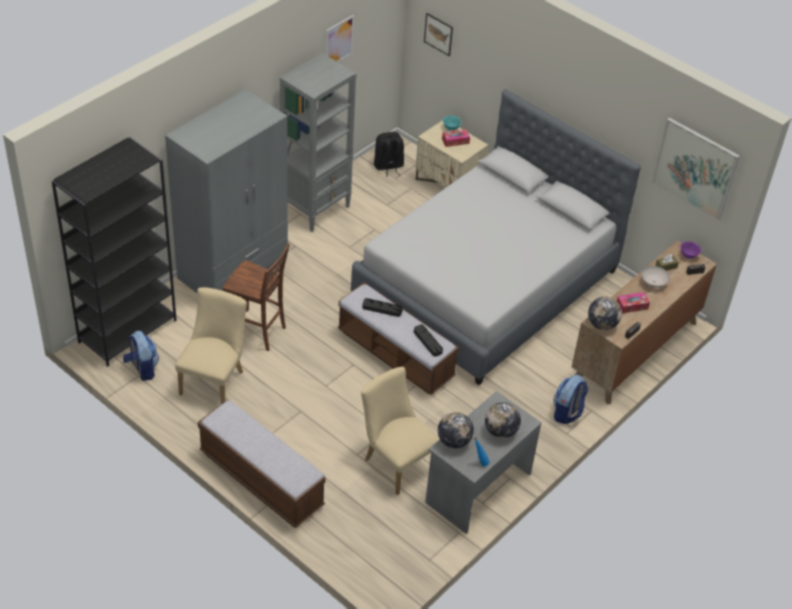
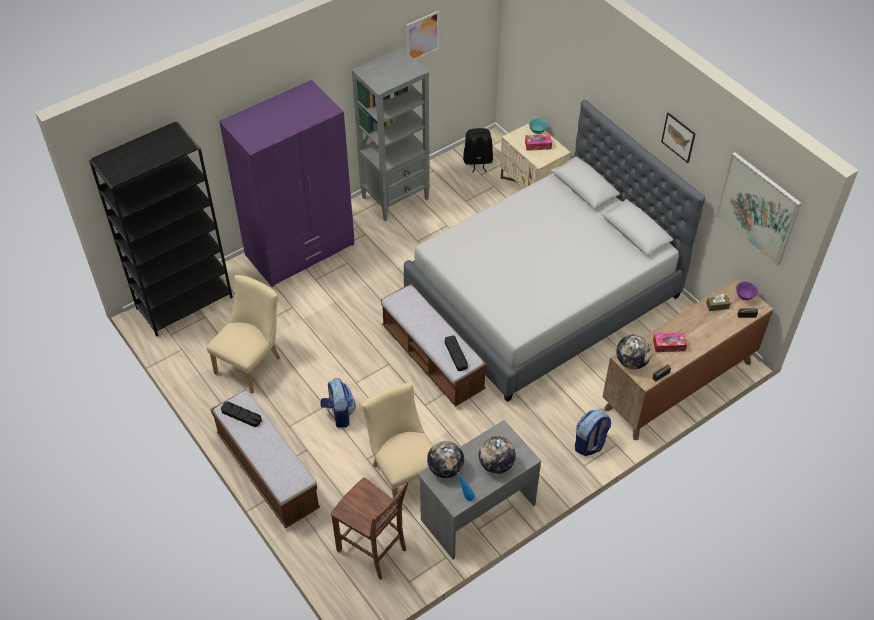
camera: 15 degrees right, 5 degrees up
backpack [123,331,159,381] -> backpack moved to [320,378,356,428]
grey wardrobe [165,89,288,293] -> purple wardrobe [219,80,355,287]
brown chair [223,243,290,351] -> brown chair moved to [331,477,409,580]
black tray [362,298,403,317] -> black tray moved to [221,401,262,427]
picture [424,13,453,56] -> picture moved to [661,112,696,163]
white bowl [641,266,670,288] -> none

